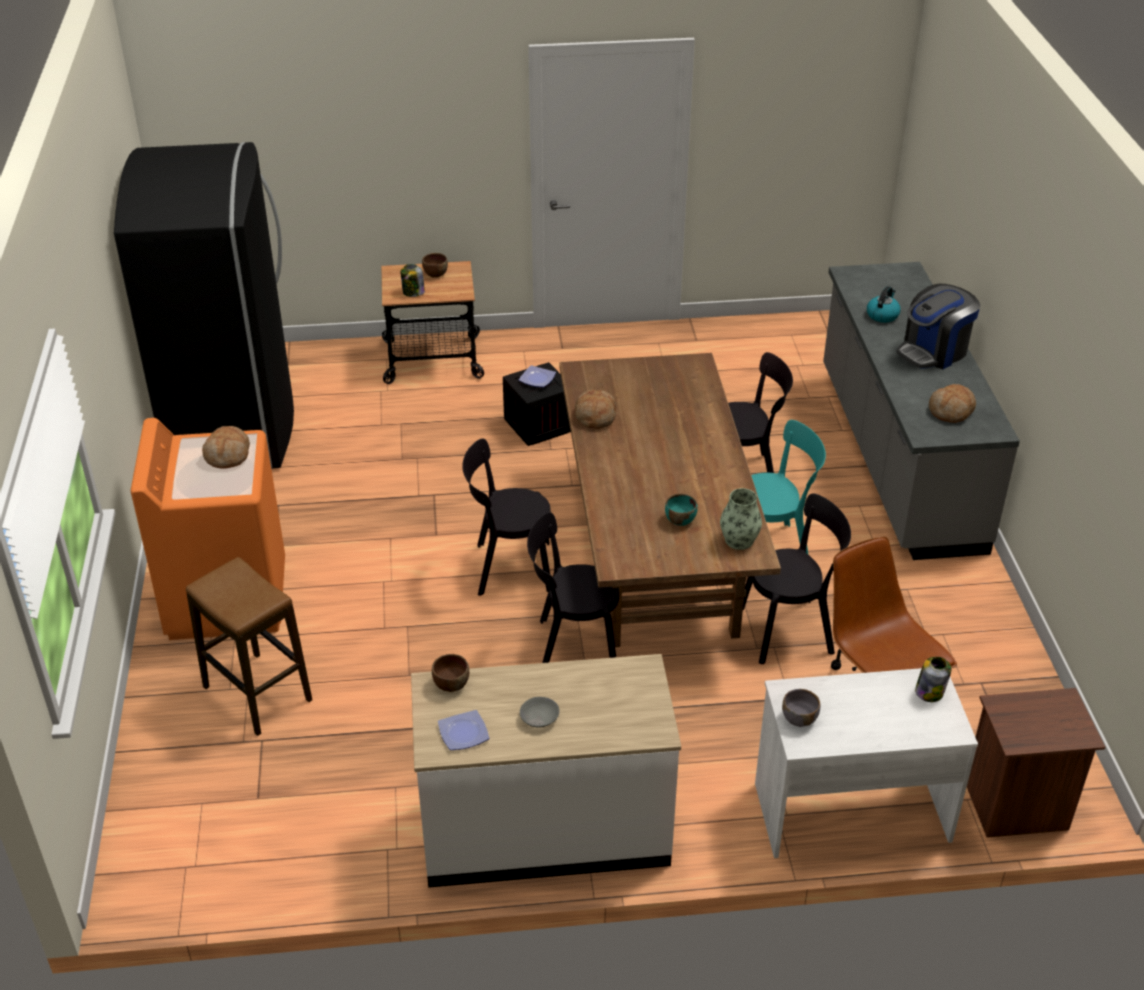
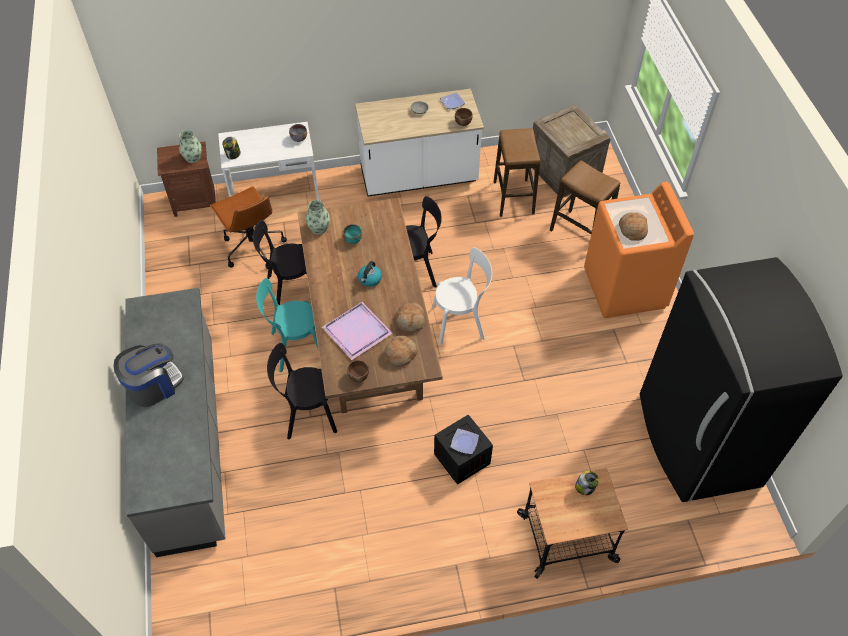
camera: 175 degrees right, 15 degrees up
brown bowl [422,253,448,278] -> brown bowl moved to [347,360,369,382]
black chair [462,438,551,596] -> white chair [432,248,492,345]
kettle [867,286,901,323] -> kettle moved to [358,261,382,287]
bread [929,384,976,423] -> bread moved to [385,335,417,367]
none -> vase [179,130,202,163]
none -> purple tray [322,302,393,360]
none -> stool [494,128,541,217]
none -> crate [533,104,611,198]

